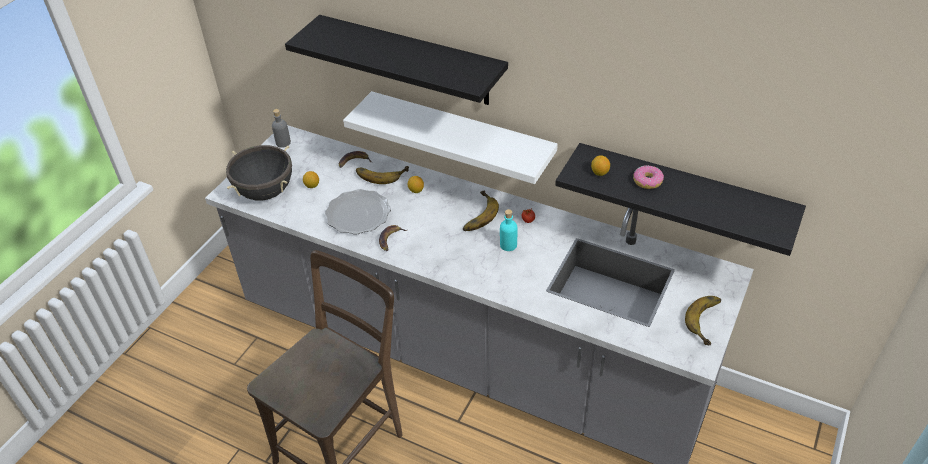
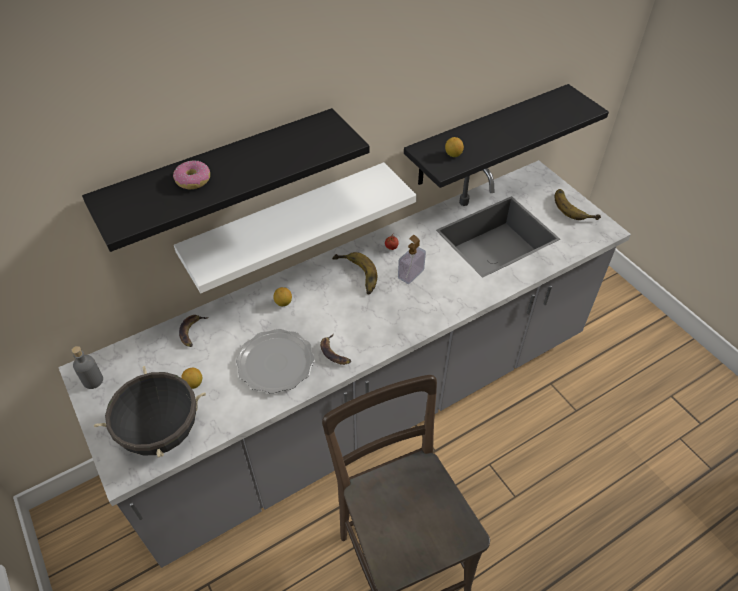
camera: 60 degrees left, 5 degrees up
banana [356,166,409,184] -> none
turquoise bottle [500,209,517,251] -> soap dispenser [398,235,426,284]
donut [633,165,664,189] -> donut moved to [173,160,210,189]

